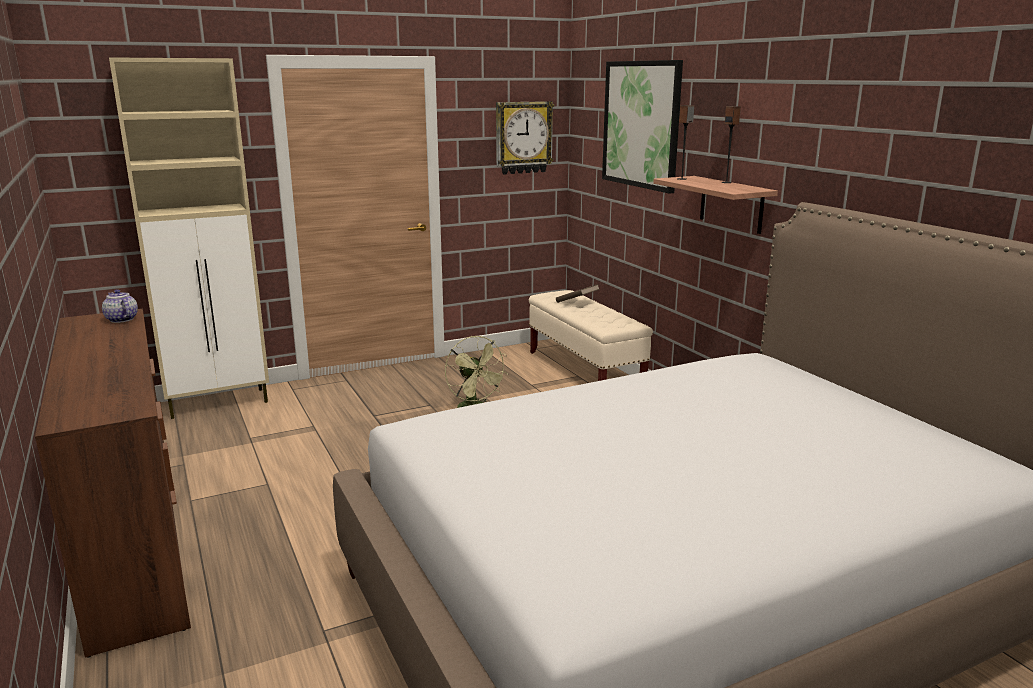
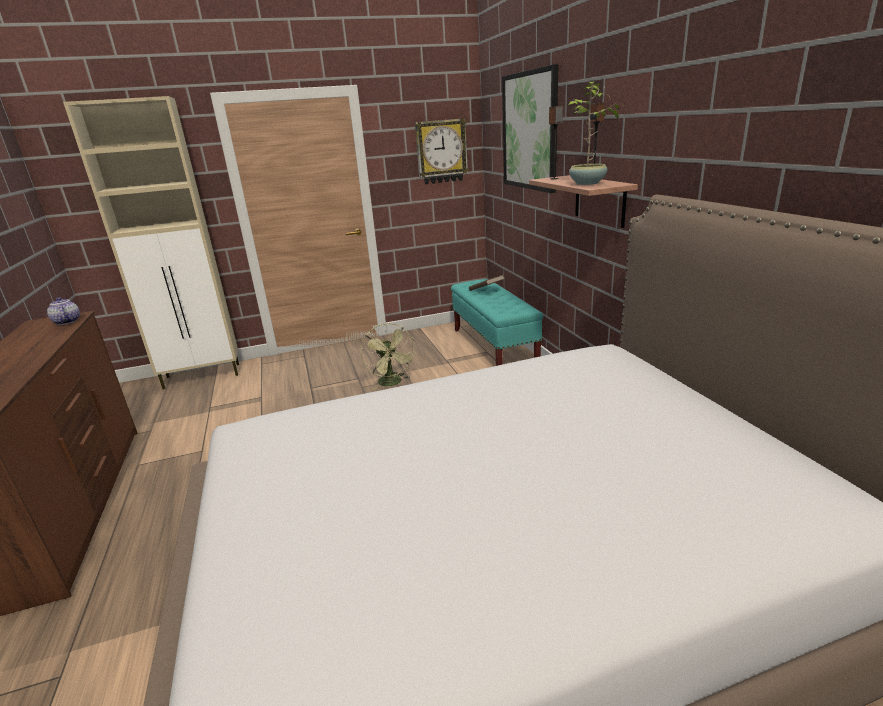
camera: 10 degrees right, 5 degrees up
beige bench [529,290,653,381] -> turquoise bench [451,279,543,366]
none -> potted plant [568,81,620,185]

